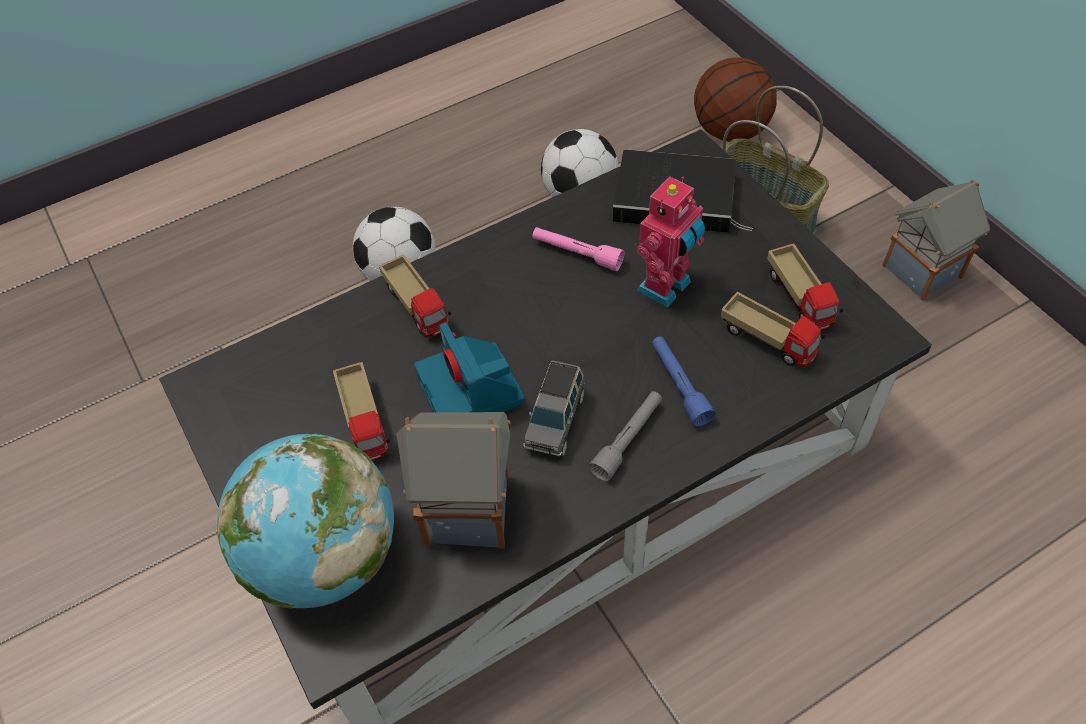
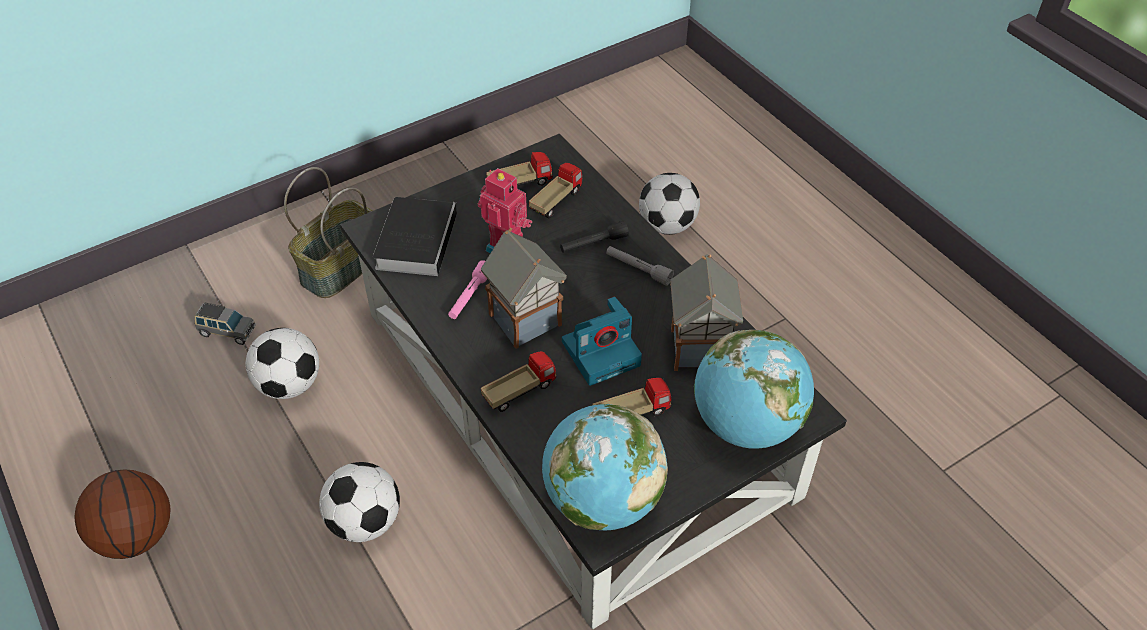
camera: 95 degrees left, 5 degrees down
grey toy car [524,360,585,457] -> grey toy car moved to [195,302,256,345]
blue flashlight [652,336,716,426] -> black flashlight [560,221,629,253]
basketball [694,57,777,142] -> basketball moved to [74,469,170,559]
toy house [882,180,990,301] -> toy house moved to [481,227,567,349]
none -> globe [542,404,668,531]
none -> football [639,173,700,235]

